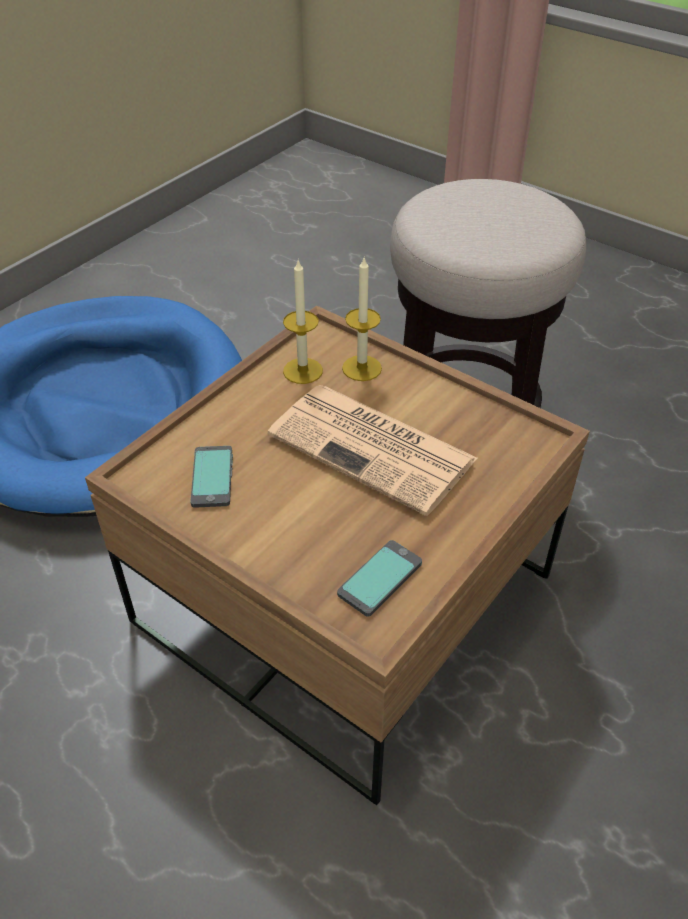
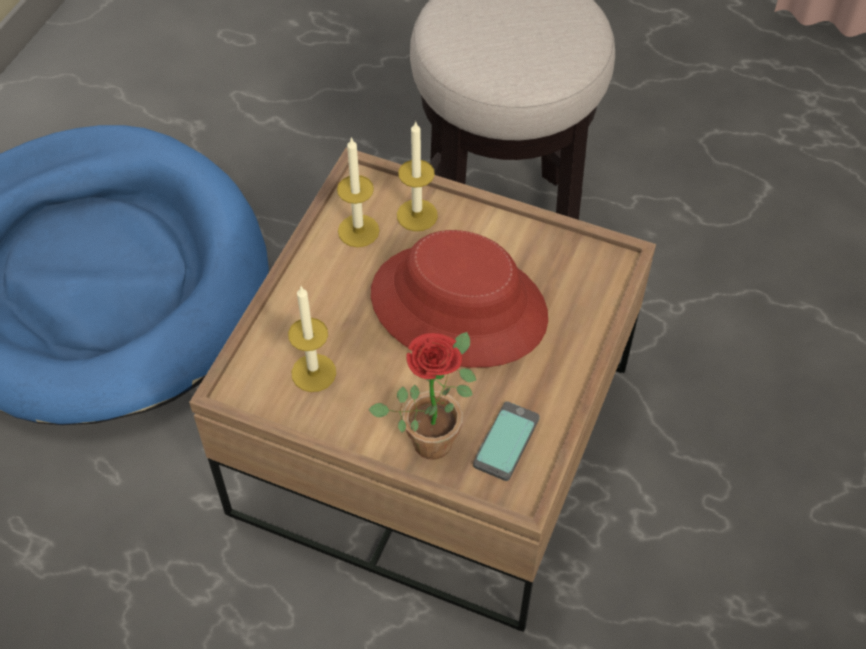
camera: 15 degrees left, 10 degrees up
phone [190,446,233,508] -> candle [288,287,336,392]
newspaper [268,385,478,516] -> red hat [371,230,548,368]
none -> potted plant [368,332,476,460]

